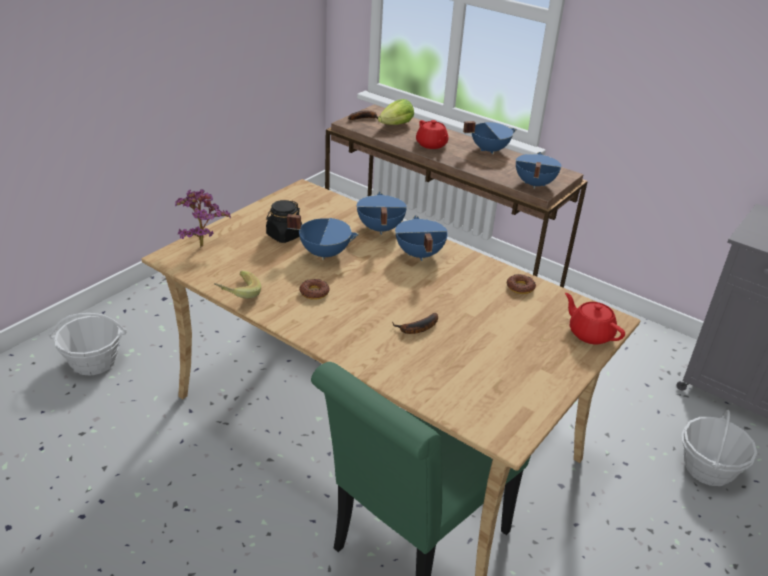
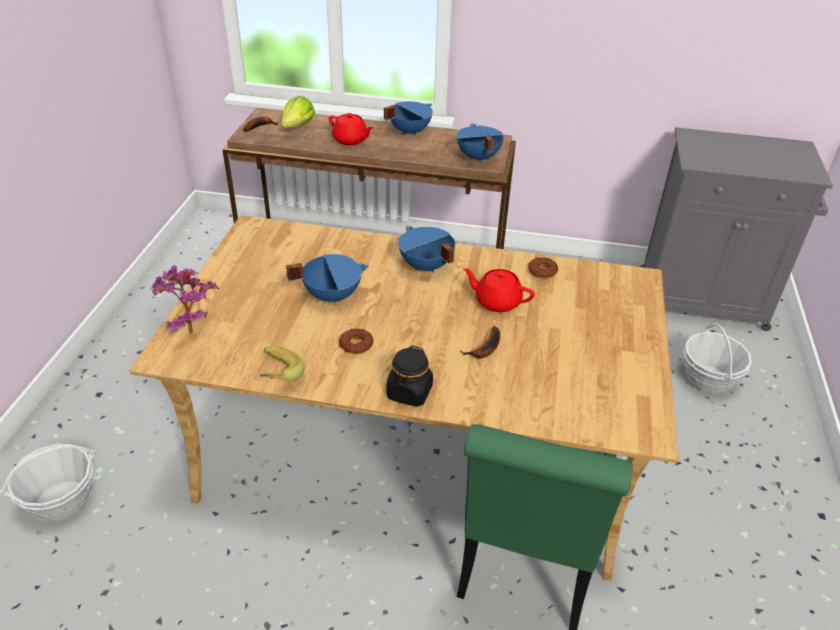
camera: 25 degrees left, 5 degrees up
black jar [266,200,302,243] -> black jar moved to [386,346,433,407]
blue cooking pot [356,192,407,235] -> none
red teapot [565,293,625,344] -> red teapot moved to [463,268,535,312]

